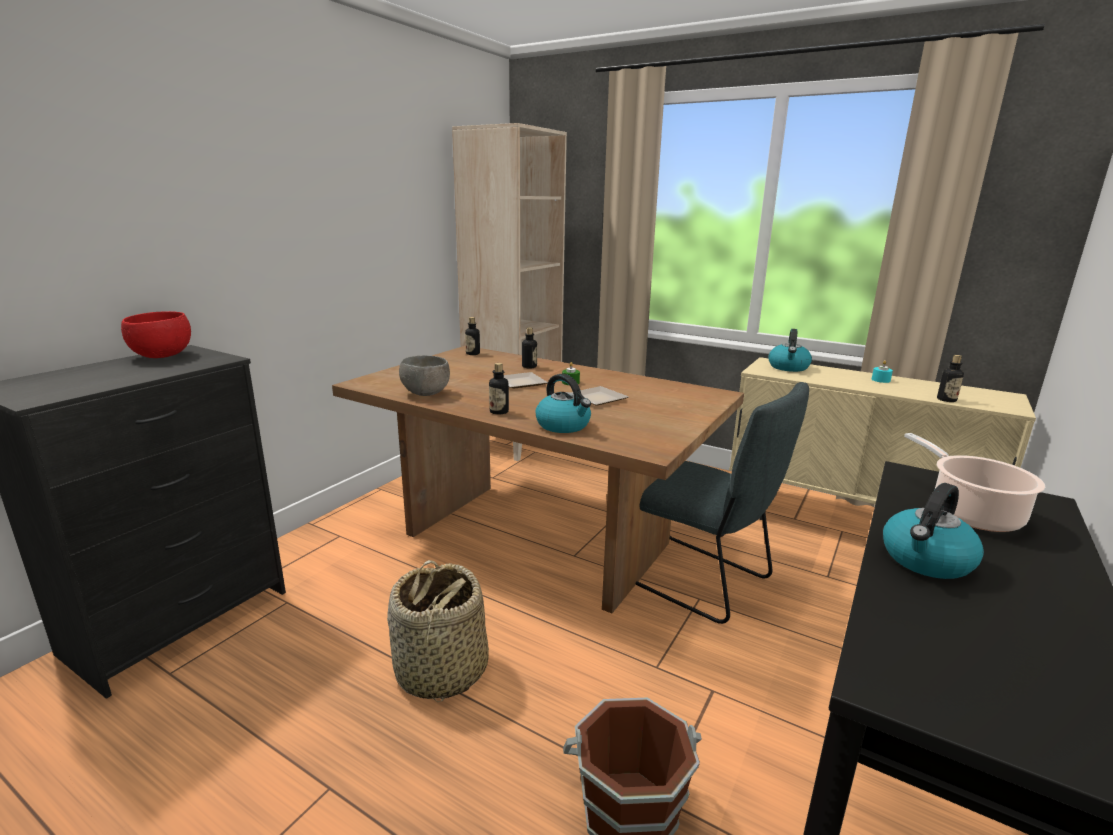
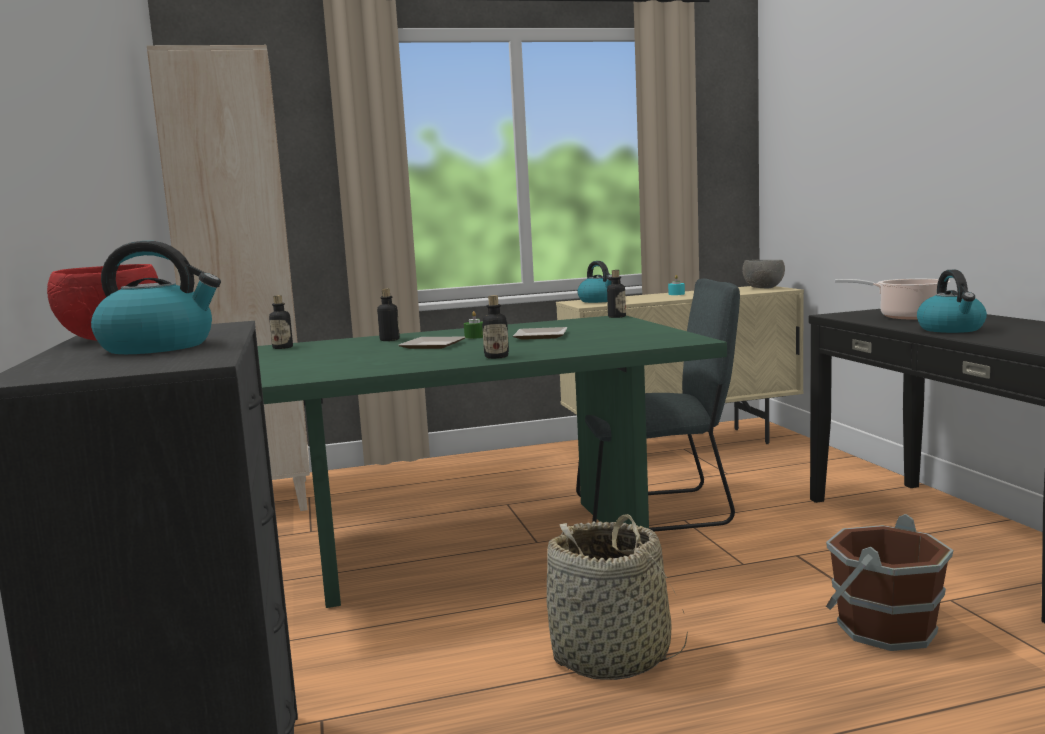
camera: 45 degrees left, 10 degrees down
brown dining table [332,346,744,613] -> green dining table [257,316,727,608]
grey bowl [399,355,450,396] -> grey bowl moved to [743,260,785,289]
kettle [536,374,591,433] -> kettle moved to [91,241,221,354]
bottle [937,355,964,402] -> bottle moved to [607,270,626,318]

